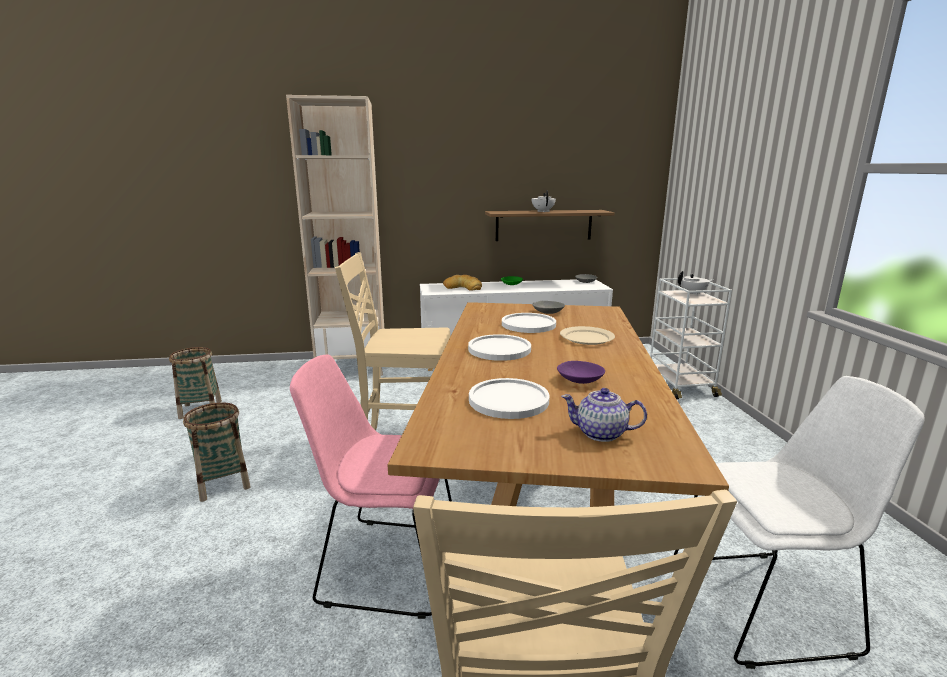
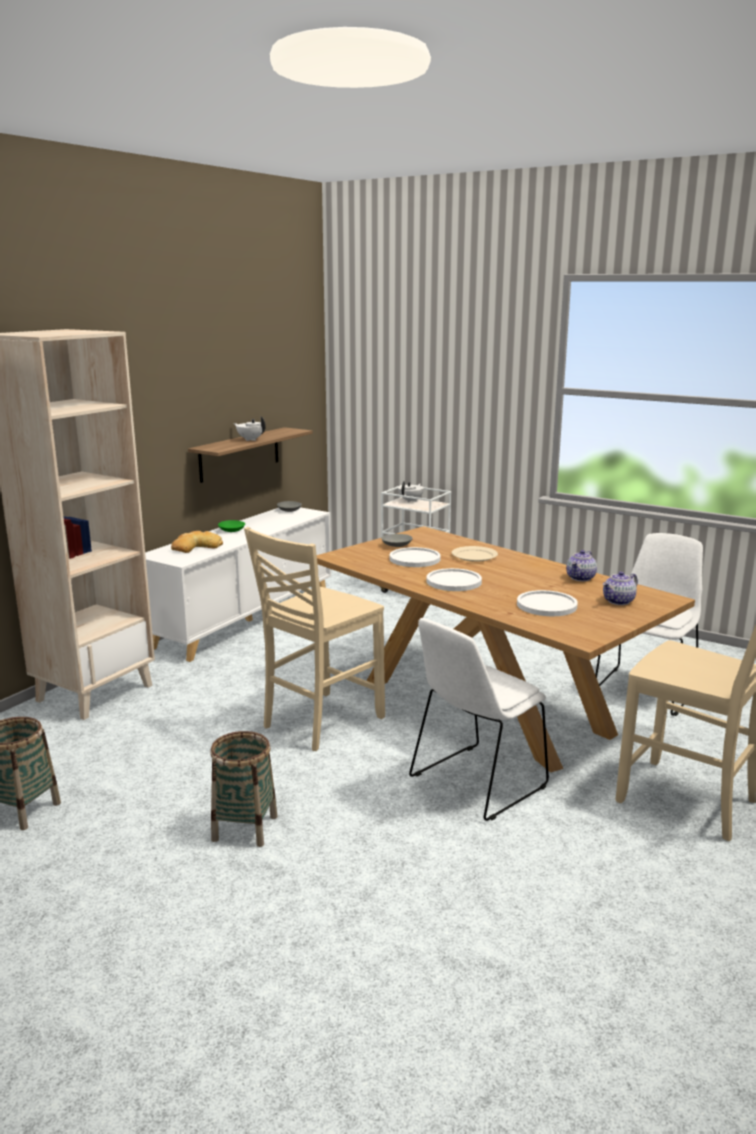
camera: 50 degrees left, 0 degrees up
pink chair [290,354,452,619] -> white chair [409,618,549,821]
purple bowl [557,361,605,384] -> none
none -> teapot [566,550,597,581]

